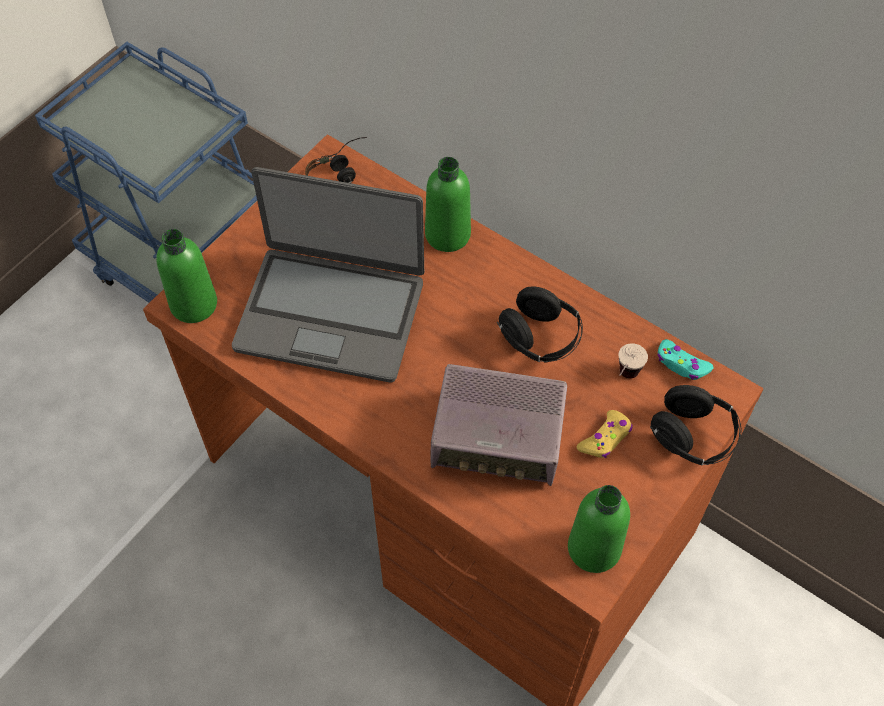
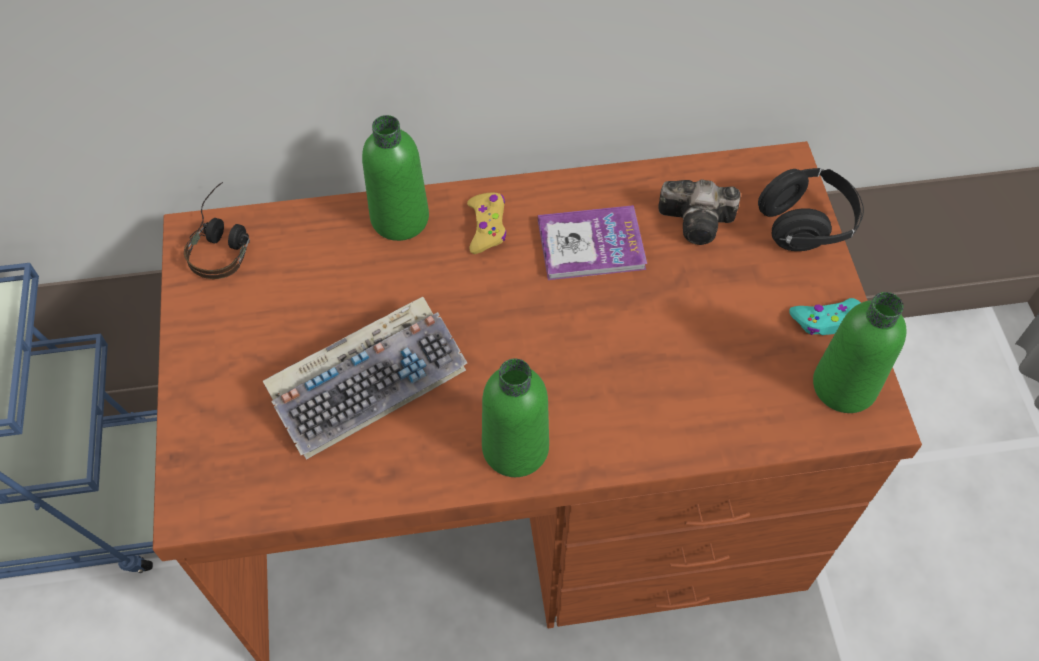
camera: 45 degrees left, 0 degrees up
green bottle [156,229,217,323] -> green bottle moved to [482,359,549,477]
laptop [232,167,424,382] -> keyboard [263,297,467,459]
radio [431,364,567,486] -> none
black headphones [497,286,583,363] -> book [538,205,647,280]
yellow game controller [577,410,633,458] -> yellow game controller moved to [467,193,507,254]
cup [619,343,648,379] -> camera [658,179,740,245]
turquoise game controller [657,339,714,380] -> turquoise game controller moved to [789,298,861,335]

